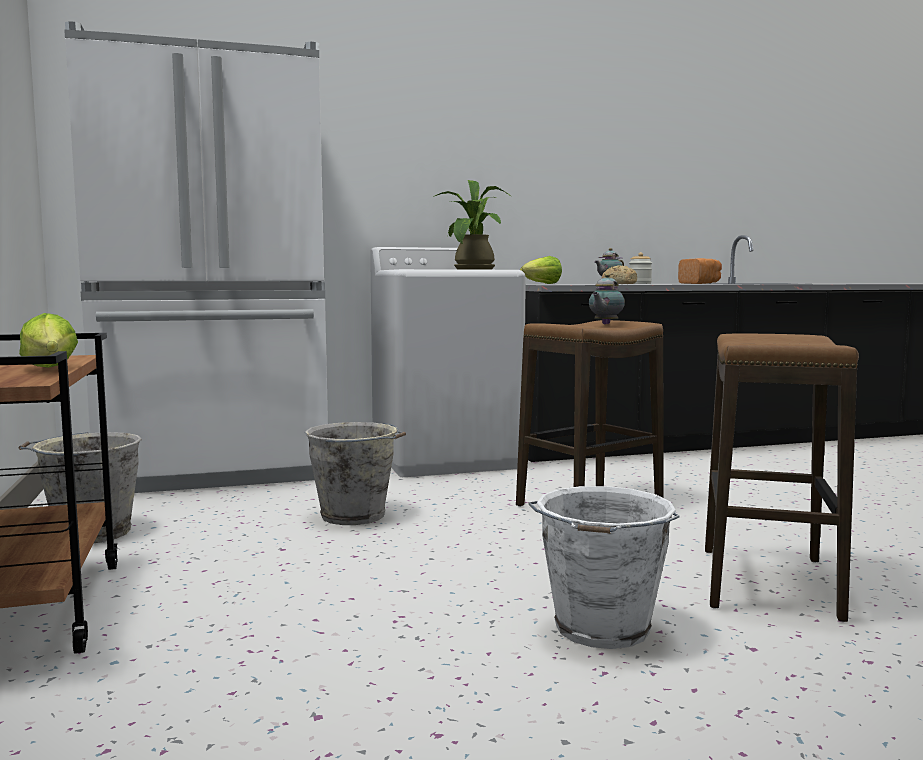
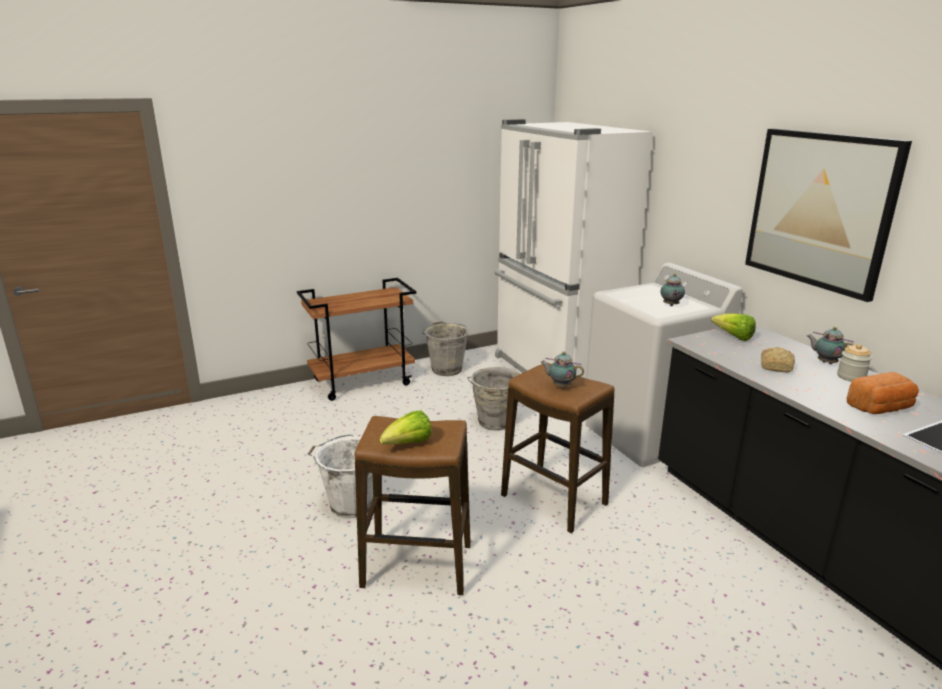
camera: 80 degrees right, 15 degrees up
lettuce [19,313,78,368] -> lettuce moved to [379,410,432,444]
potted plant [433,180,512,270] -> teapot [661,274,685,306]
none -> picture [745,129,912,302]

